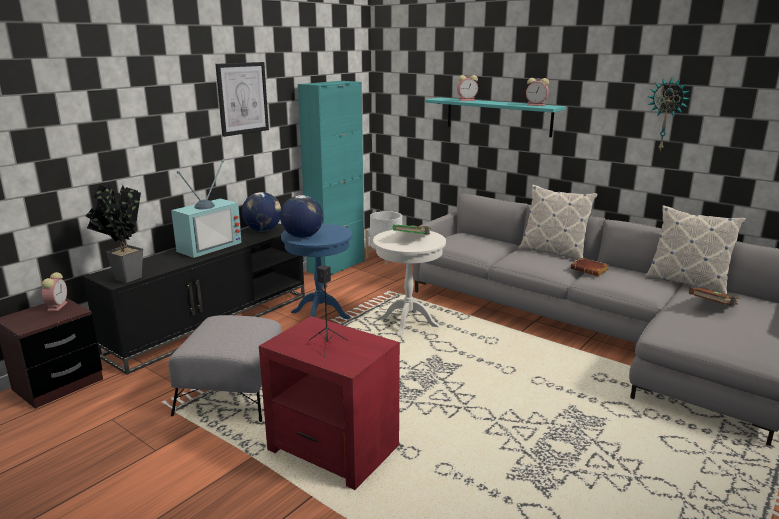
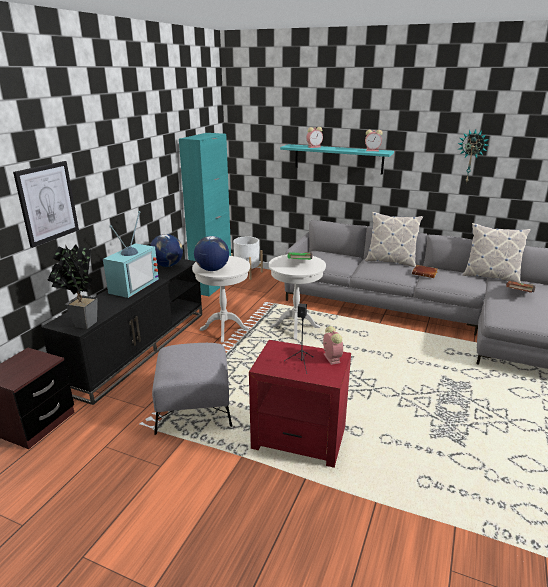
camera: 15 degrees left, 5 degrees up
alarm clock [42,272,68,311] -> alarm clock moved to [323,326,343,365]
picture [215,62,269,137] -> picture moved to [13,161,79,248]
blue side table [281,224,352,319] -> white side table [192,256,250,343]

